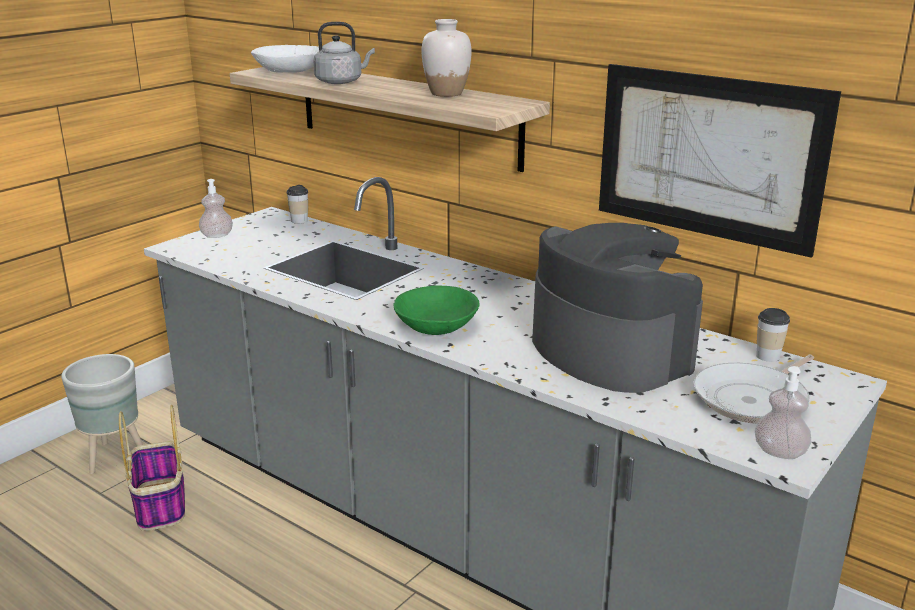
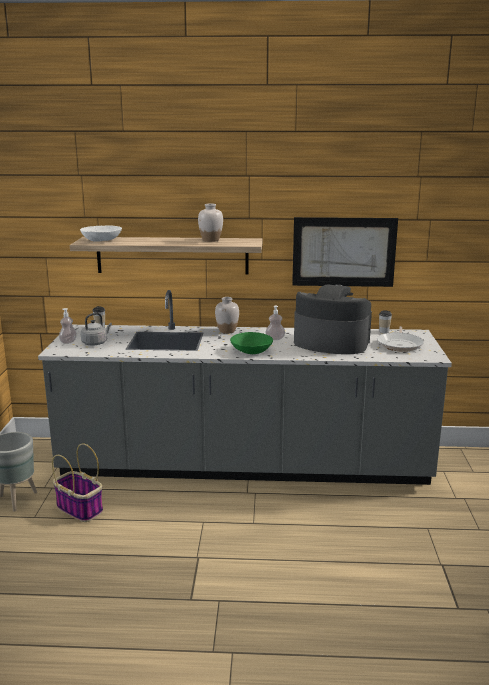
camera: 35 degrees left, 5 degrees down
grey kettle [313,22,375,84] -> grey kettle moved to [81,313,112,346]
soap dispenser [755,366,811,459] -> soap dispenser moved to [266,305,285,340]
none -> white vase [215,297,239,334]

